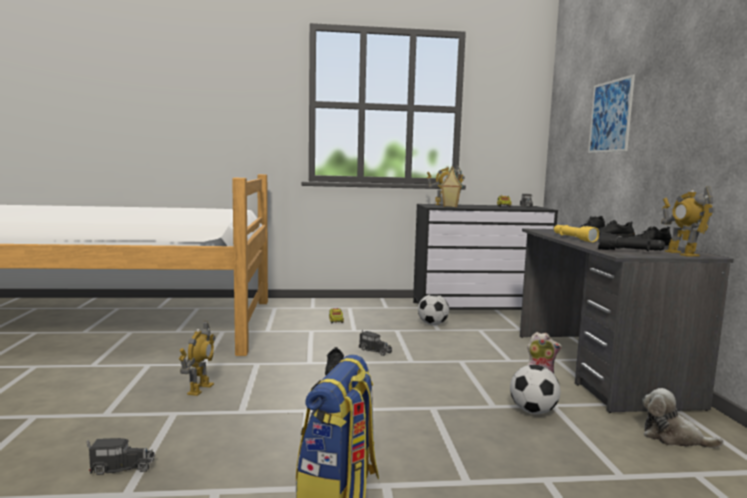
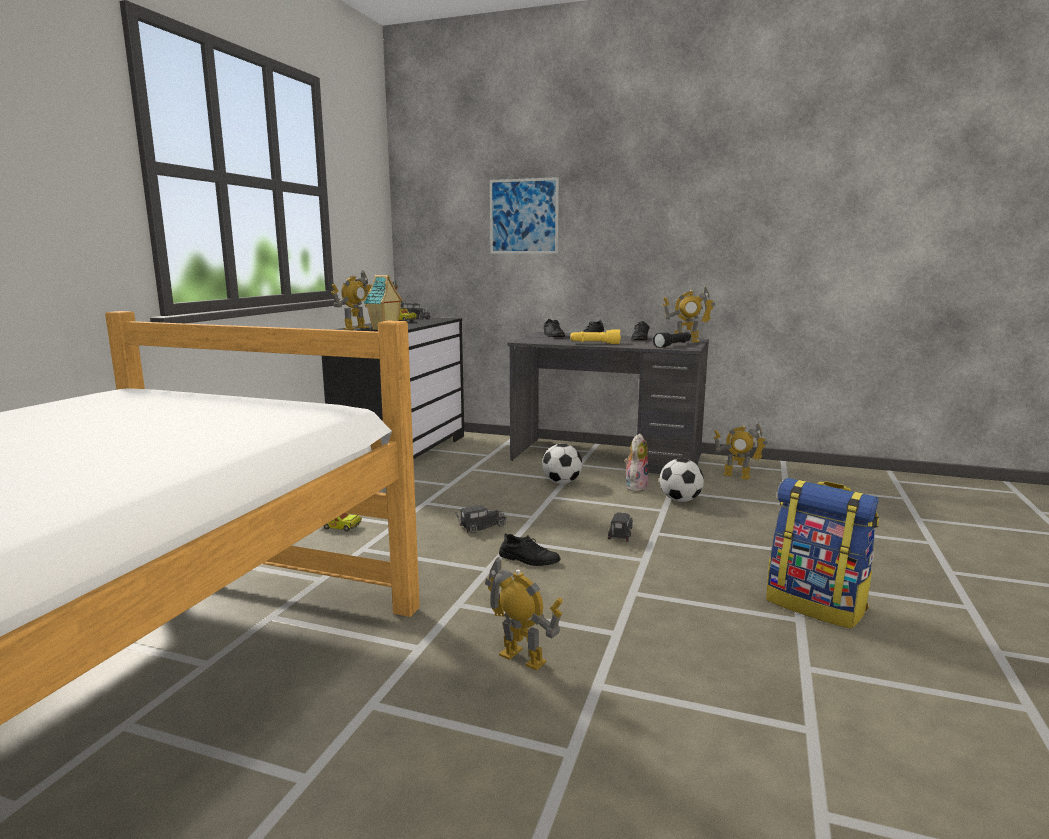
camera: 65 degrees left, 5 degrees up
toy truck [86,438,155,475] -> toy truck moved to [608,512,633,542]
football [418,294,449,325] -> football moved to [542,444,582,484]
plush toy [642,388,724,448] -> toy robot [714,423,768,480]

